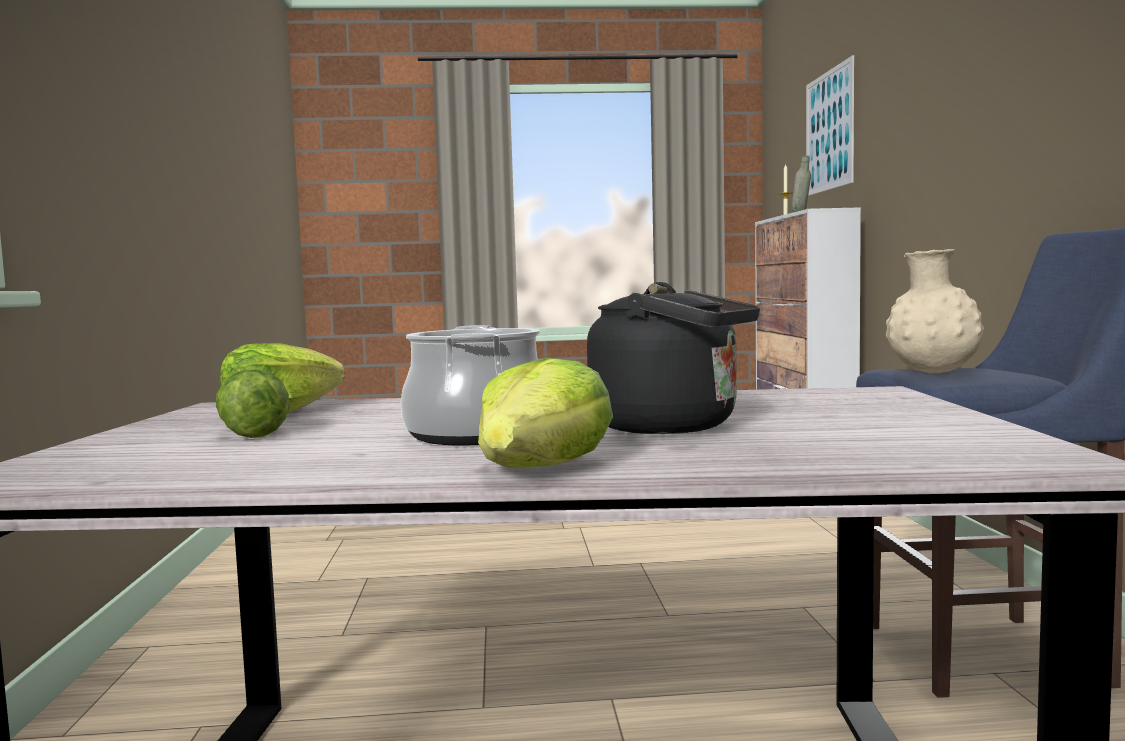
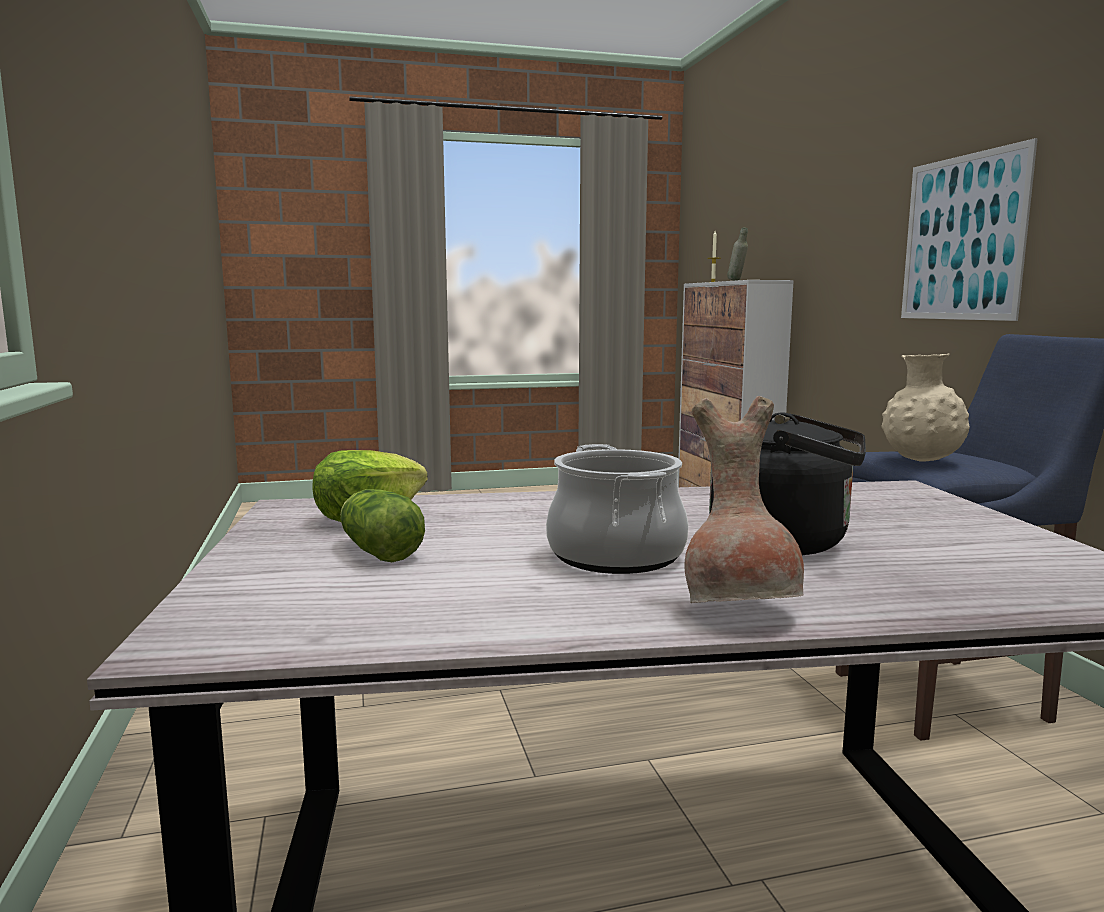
camera: 10 degrees left, 5 degrees up
lettuce [478,358,613,468] -> brown vase [684,396,804,603]
picture [806,55,854,196] -> picture moved to [901,138,1038,321]

